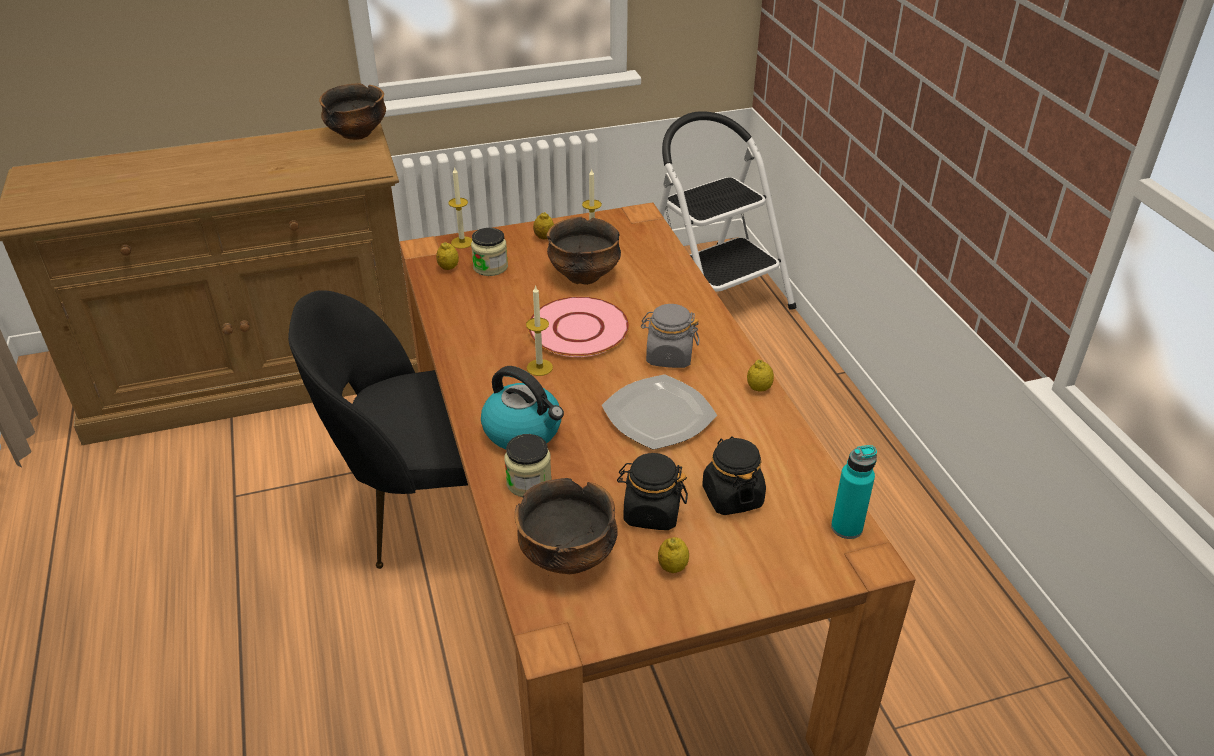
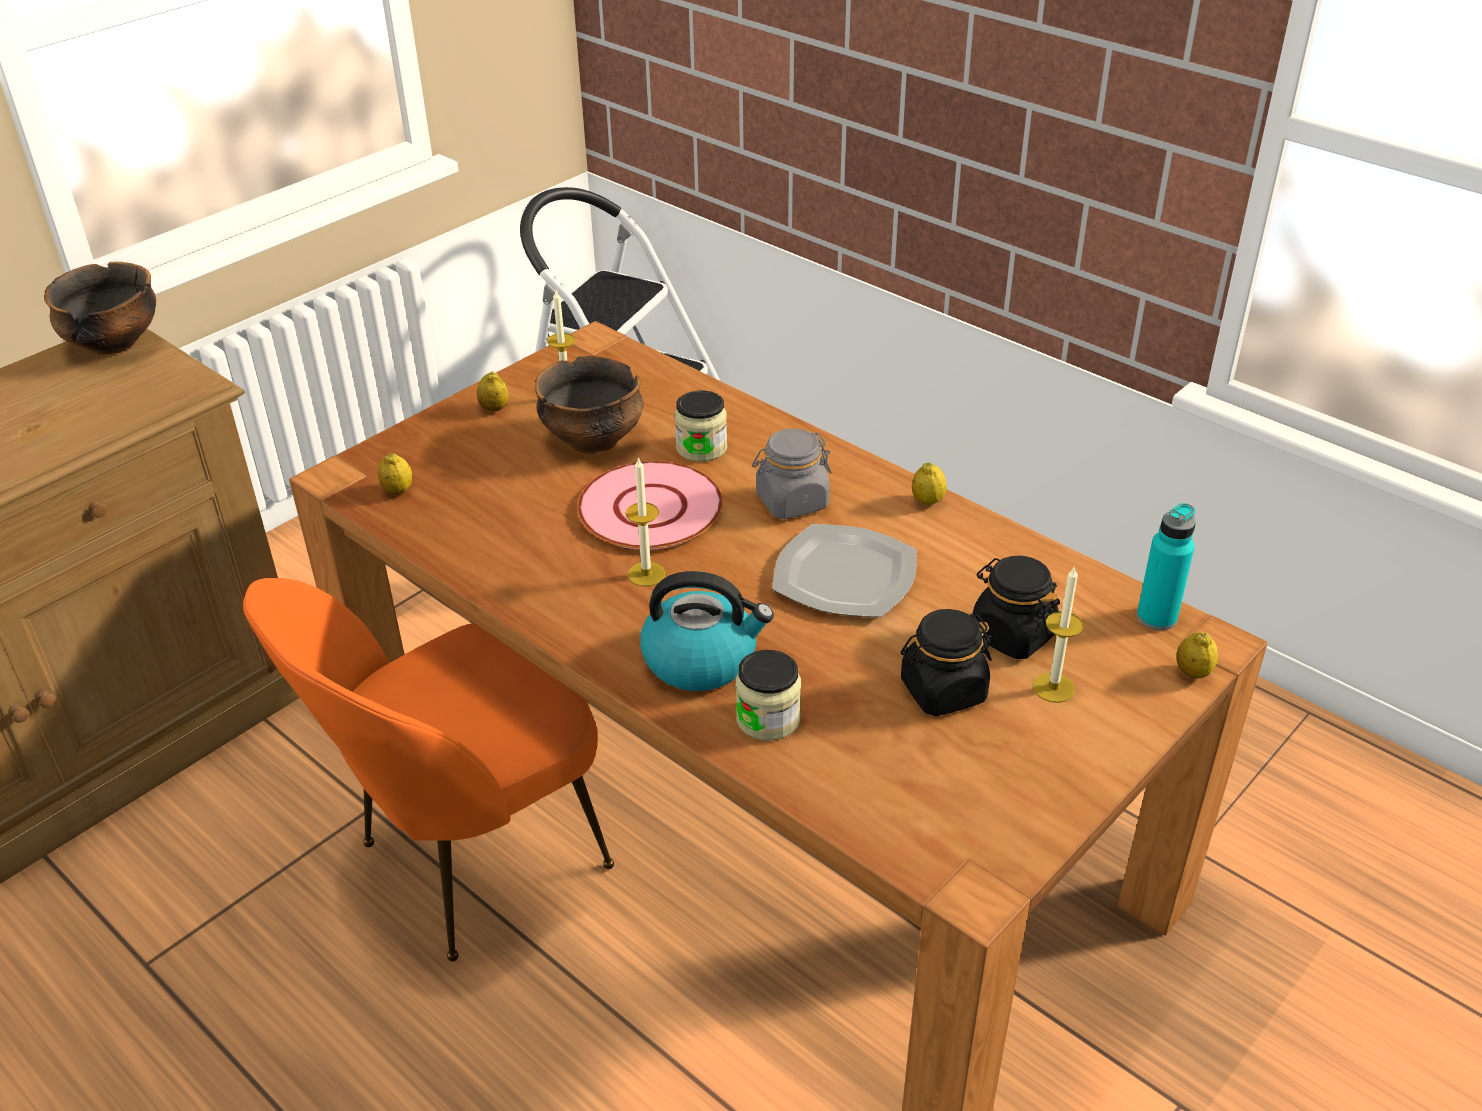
camera: 30 degrees left, 0 degrees up
black chair [288,290,468,569] -> orange chair [243,578,614,962]
candle [449,168,473,249] -> candle moved to [1033,566,1083,703]
jar [471,228,508,276] -> jar moved to [675,390,727,462]
bowl [515,478,618,574] -> none
lemon [658,537,689,573] -> lemon moved to [1177,632,1218,679]

